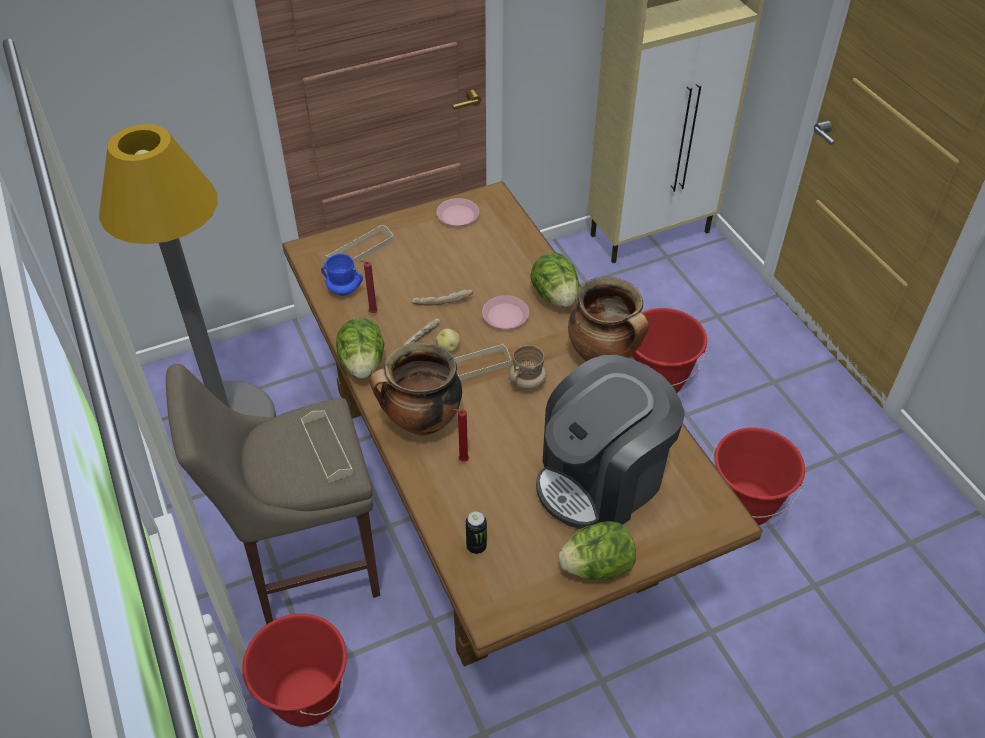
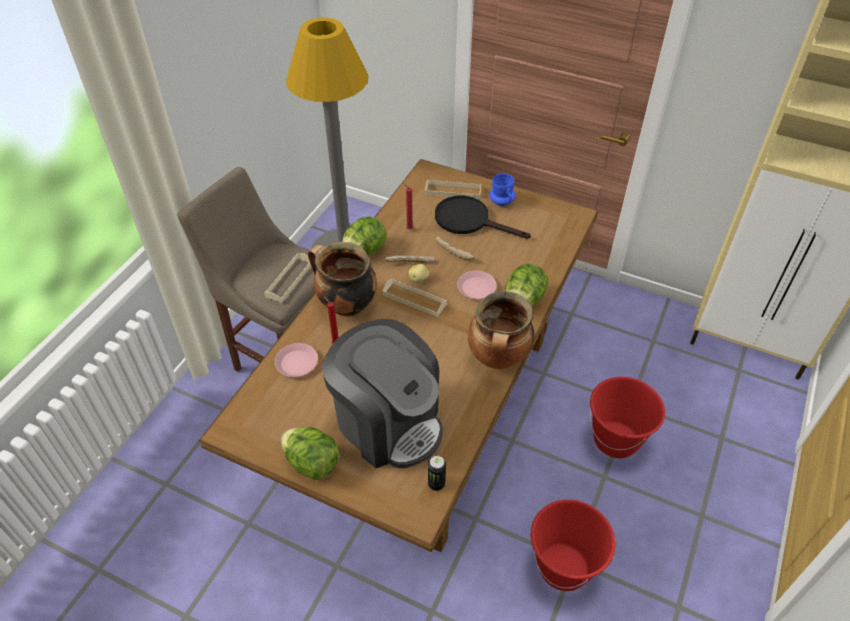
camera: 50 degrees right, 0 degrees up
red bucket [242,613,347,727] -> none
blue mug [321,254,363,295] -> blue mug moved to [489,174,515,206]
pink plate [436,198,479,226] -> pink plate moved to [275,343,318,377]
can [466,511,487,554] -> can moved to [428,456,446,491]
beige mug [509,345,547,389] -> none
coffee machine [536,355,685,529] -> coffee machine turned 150 degrees counterclockwise [322,319,443,468]
none -> black frying pan [435,196,531,239]

